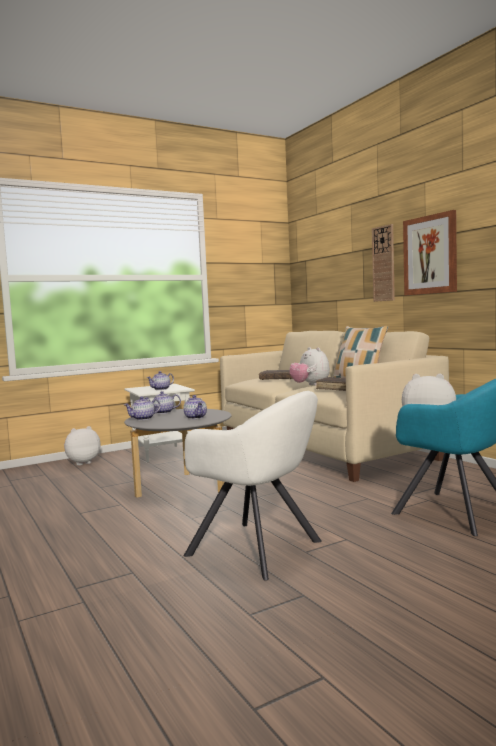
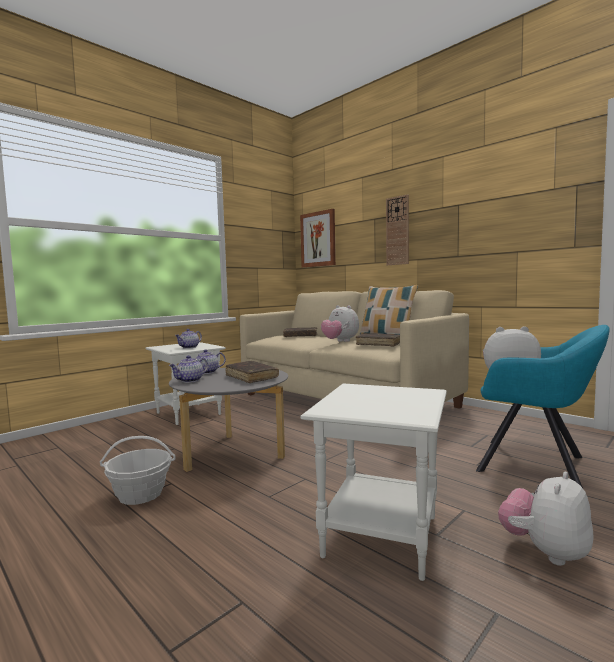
camera: 15 degrees left, 0 degrees up
plush toy [64,426,101,466] -> plush toy moved to [498,472,594,566]
teapot [183,395,207,419] -> brown book [226,361,279,383]
white armchair [184,391,322,581] -> white side table [300,383,447,581]
picture [403,210,457,296] -> picture moved to [300,209,336,268]
none -> basket [100,436,175,505]

